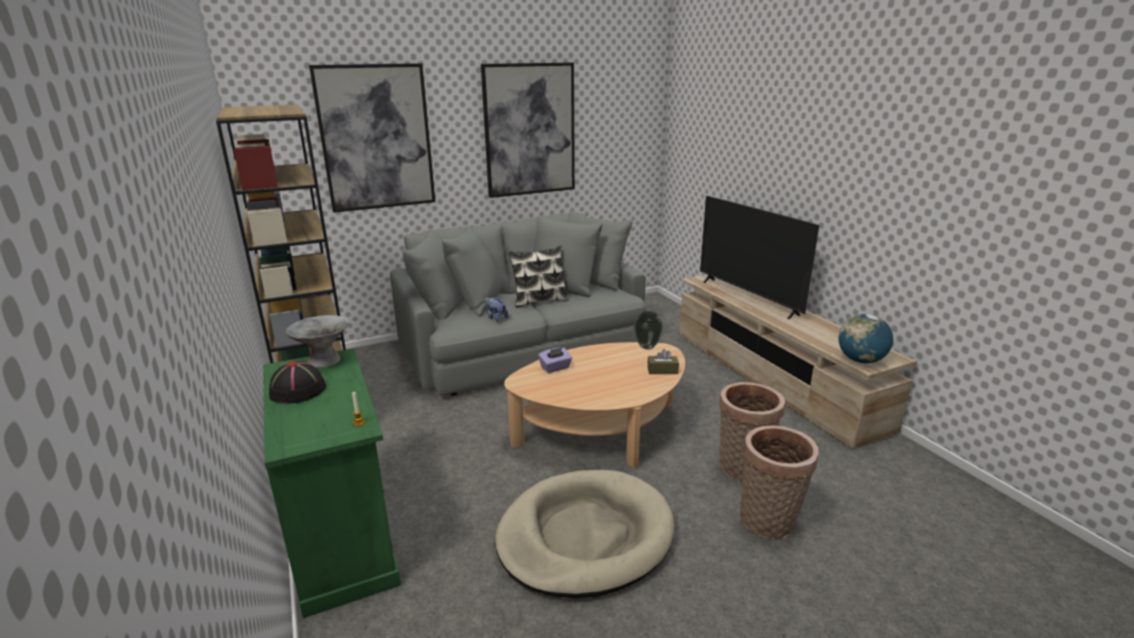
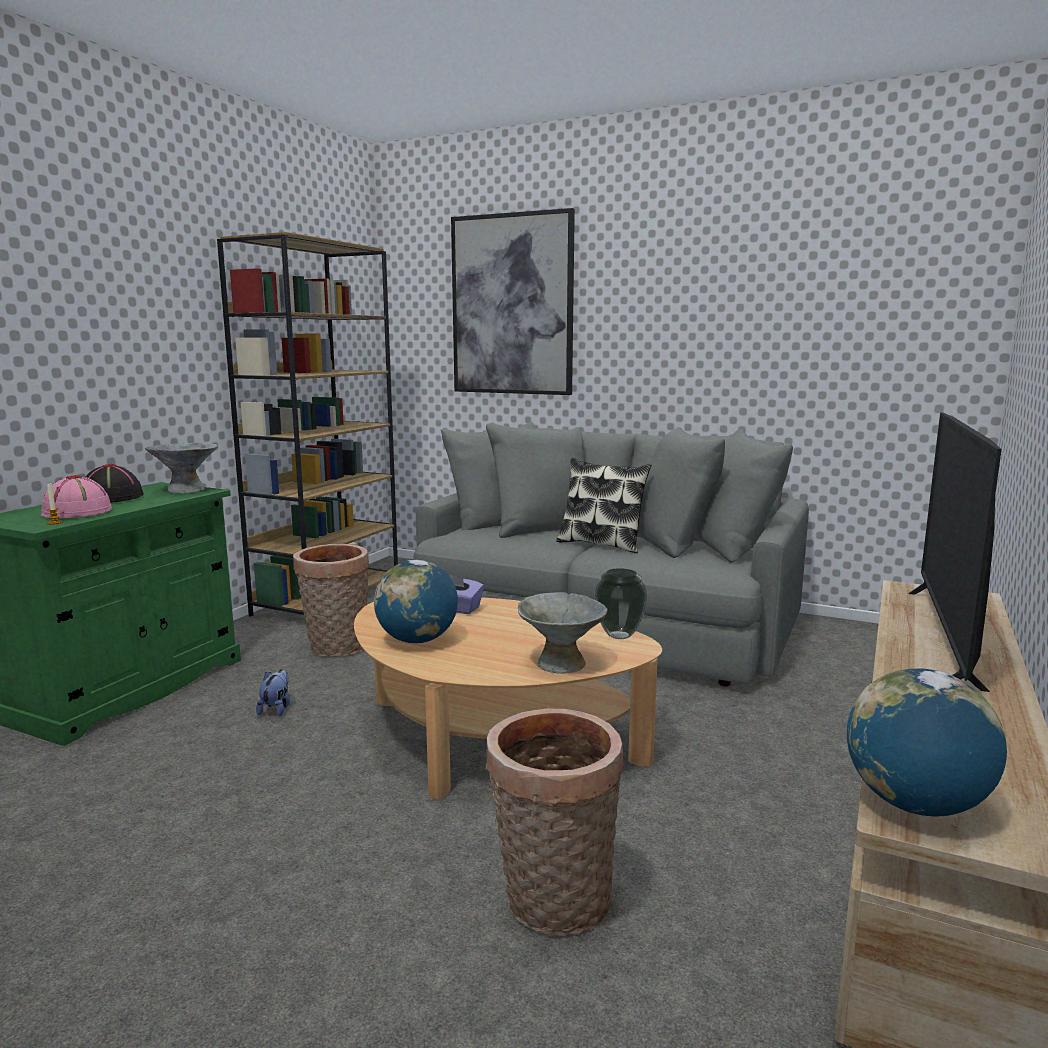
camera: 50 degrees right, 10 degrees down
picture [481,62,575,198] -> none
plush toy [485,296,509,322] -> plush toy moved to [256,669,290,716]
beige dog bed [495,470,675,598] -> none
brown tissue box [647,349,679,374] -> grey bowl [518,592,608,674]
basket [740,425,819,539] -> basket moved to [293,544,369,657]
none -> pink hat [41,475,112,519]
none -> globe [374,560,458,644]

